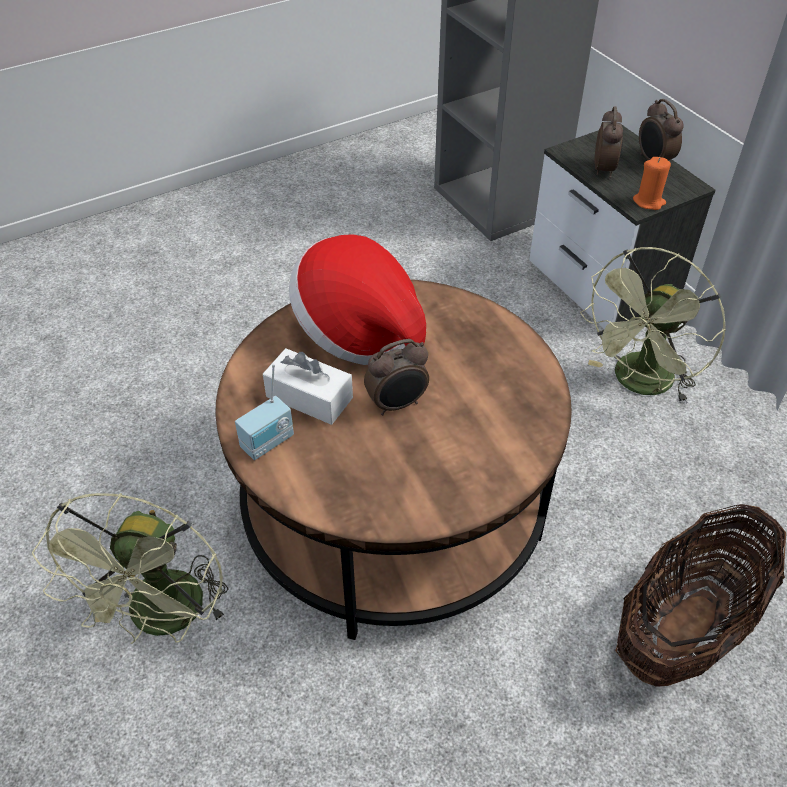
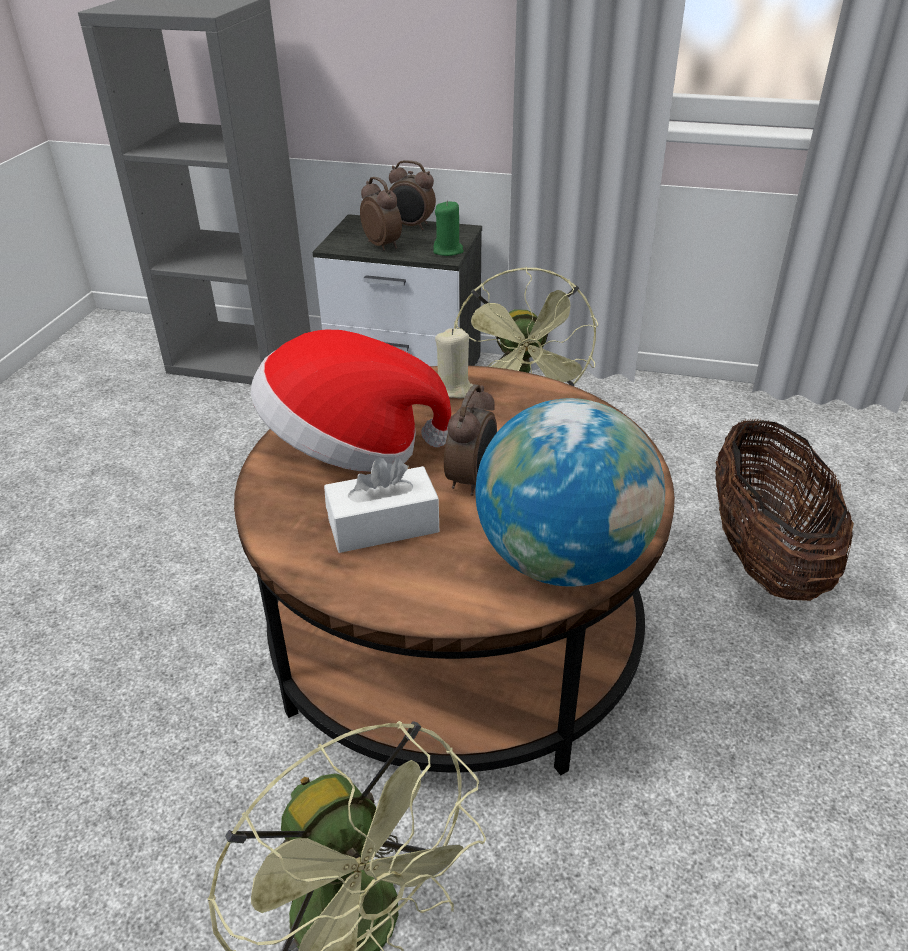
camera: 45 degrees left, 10 degrees down
radio [235,364,294,460] -> none
orange candle [633,157,671,210] -> green candle [433,200,464,256]
none -> beige candle [435,328,473,399]
none -> globe [475,398,665,587]

